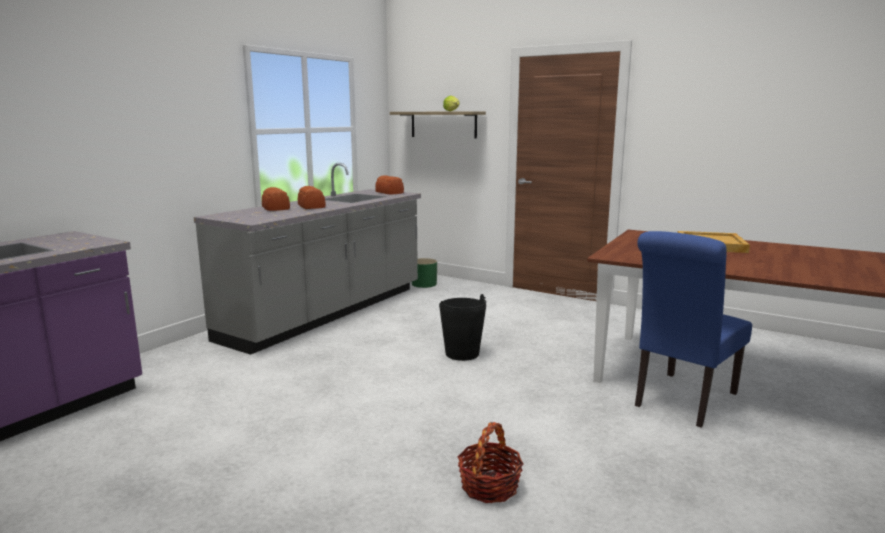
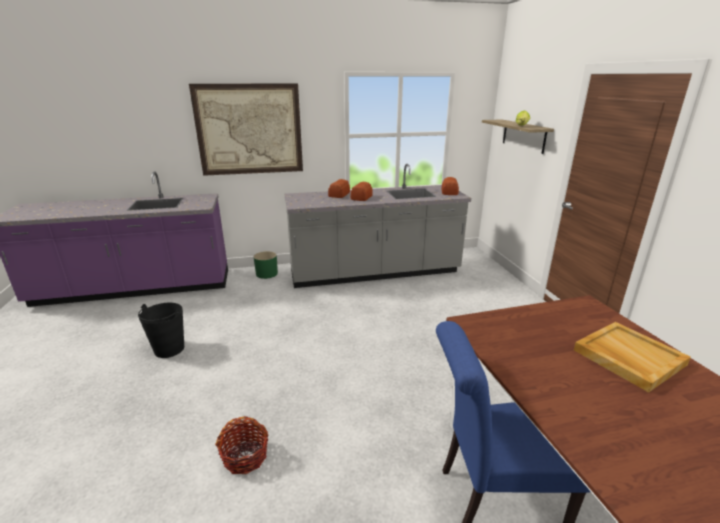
camera: 45 degrees right, 10 degrees up
green planter [412,258,437,288] -> green planter moved to [254,251,278,279]
black bucket [439,294,486,361] -> black bucket moved to [138,303,184,358]
none -> picture [189,83,303,176]

